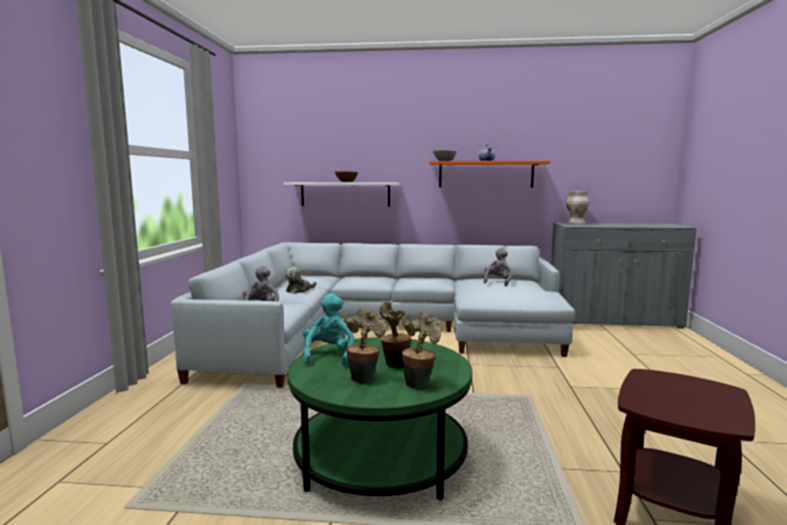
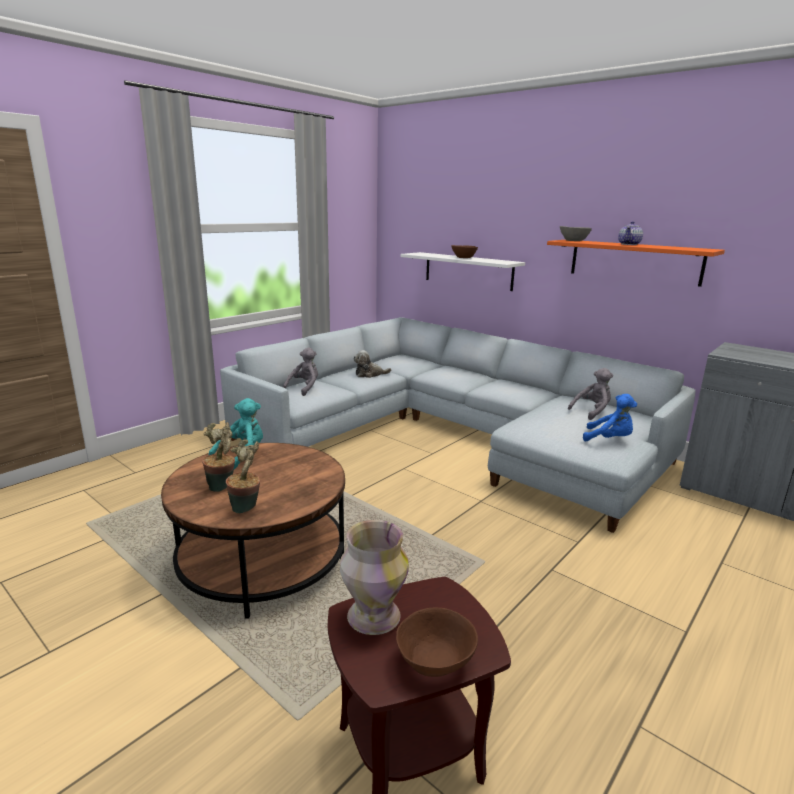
camera: 35 degrees right, 10 degrees up
green coffee table [288,337,472,501] -> brown coffee table [161,443,345,619]
potted plant [379,302,411,369] -> none
vase [566,191,590,224] -> vase moved to [340,520,409,635]
none -> brown bowl [396,608,478,677]
none -> blue plush toy [583,394,637,441]

